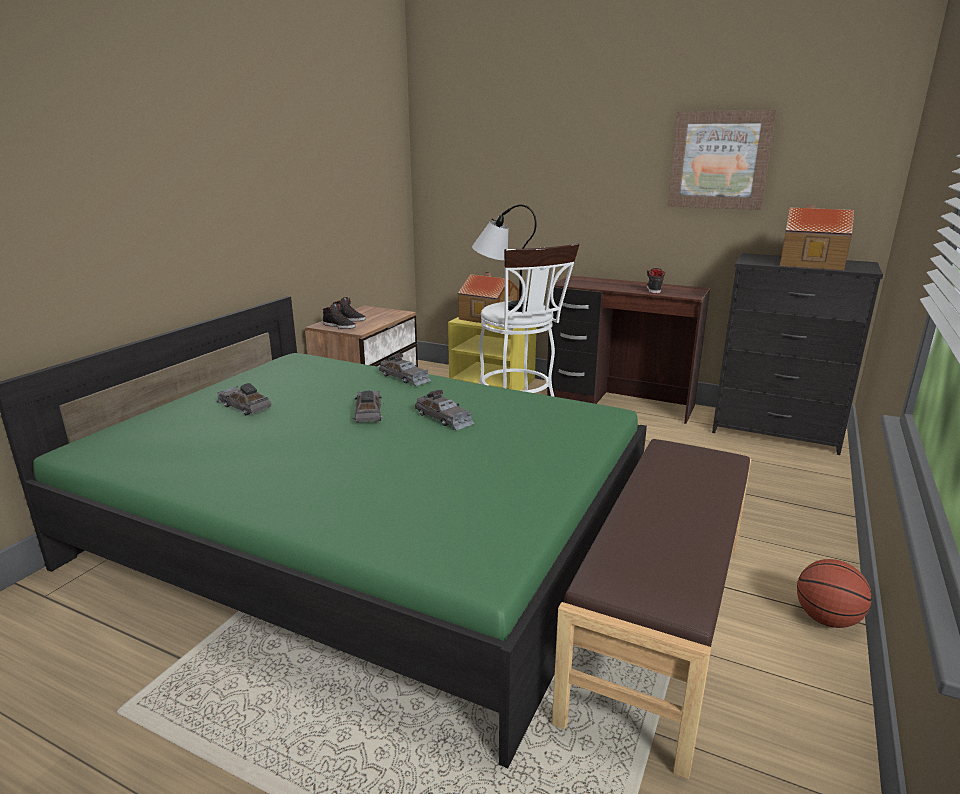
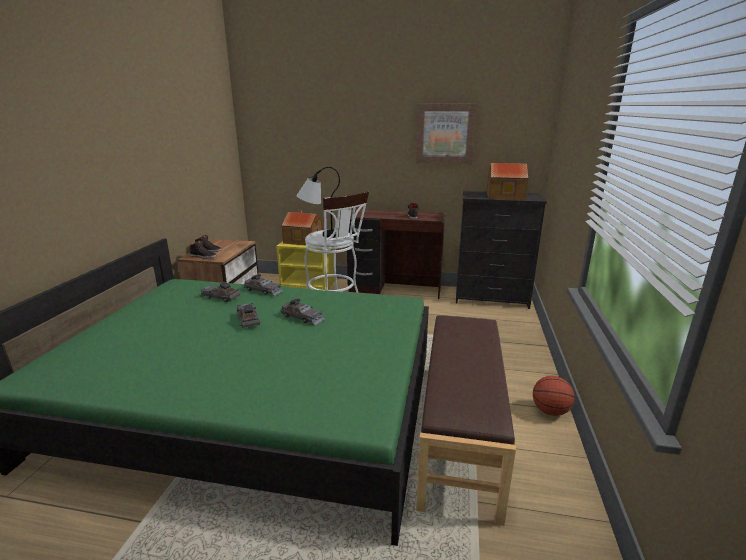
camera: 15 degrees left, 0 degrees up
grey toy car [217,383,271,415] -> grey toy car moved to [200,282,240,302]

